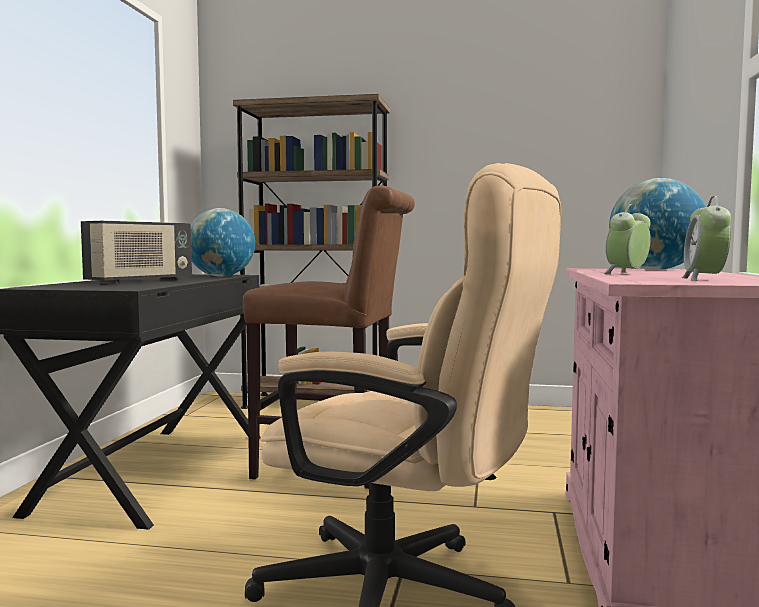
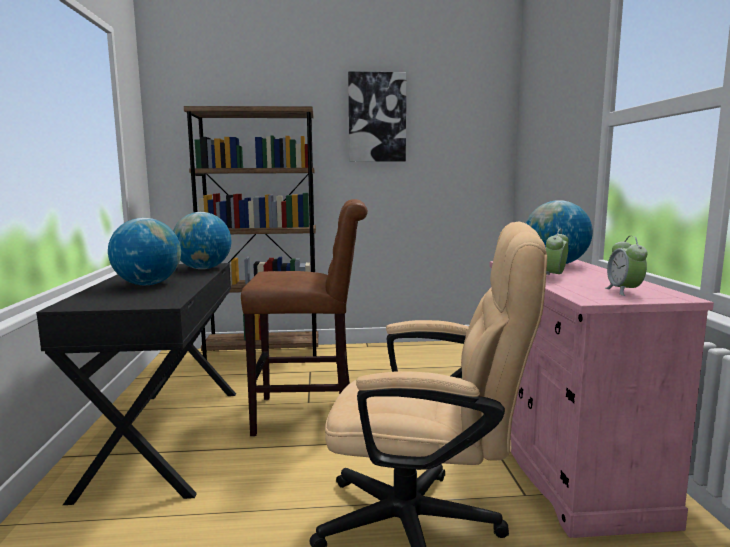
camera: 15 degrees left, 5 degrees up
radio [81,221,192,283] -> globe [108,218,181,285]
none -> picture [348,72,406,162]

